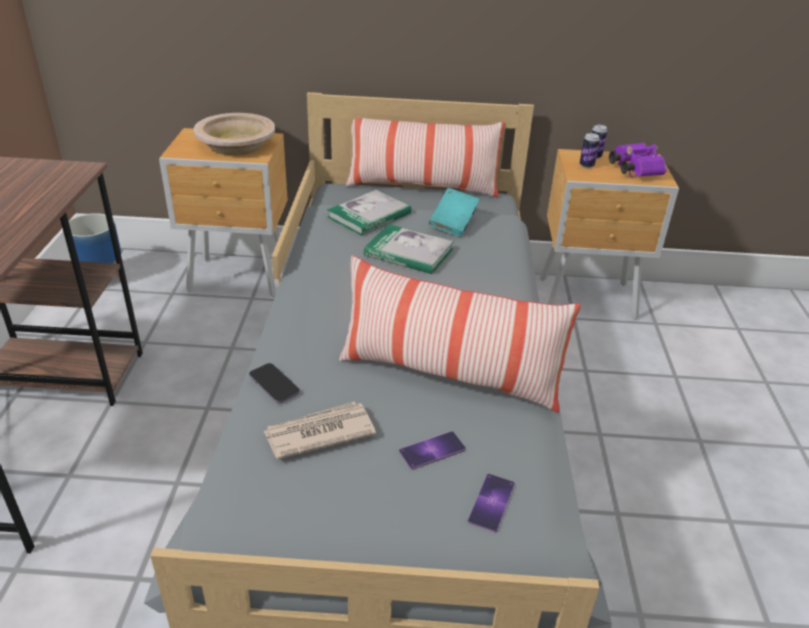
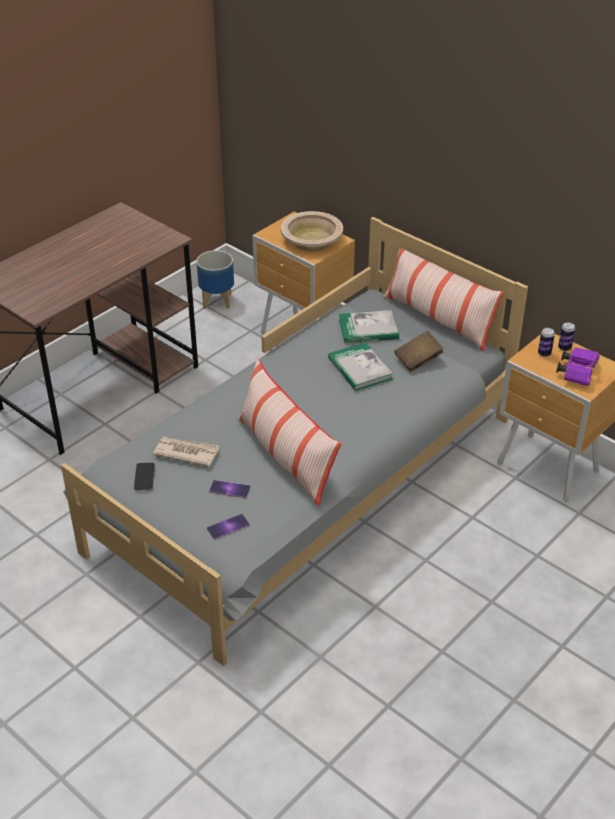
camera: 40 degrees right, 5 degrees up
phone [249,363,300,403] -> phone moved to [134,463,155,491]
turquoise book [429,188,480,237] -> brown book [394,331,444,372]

